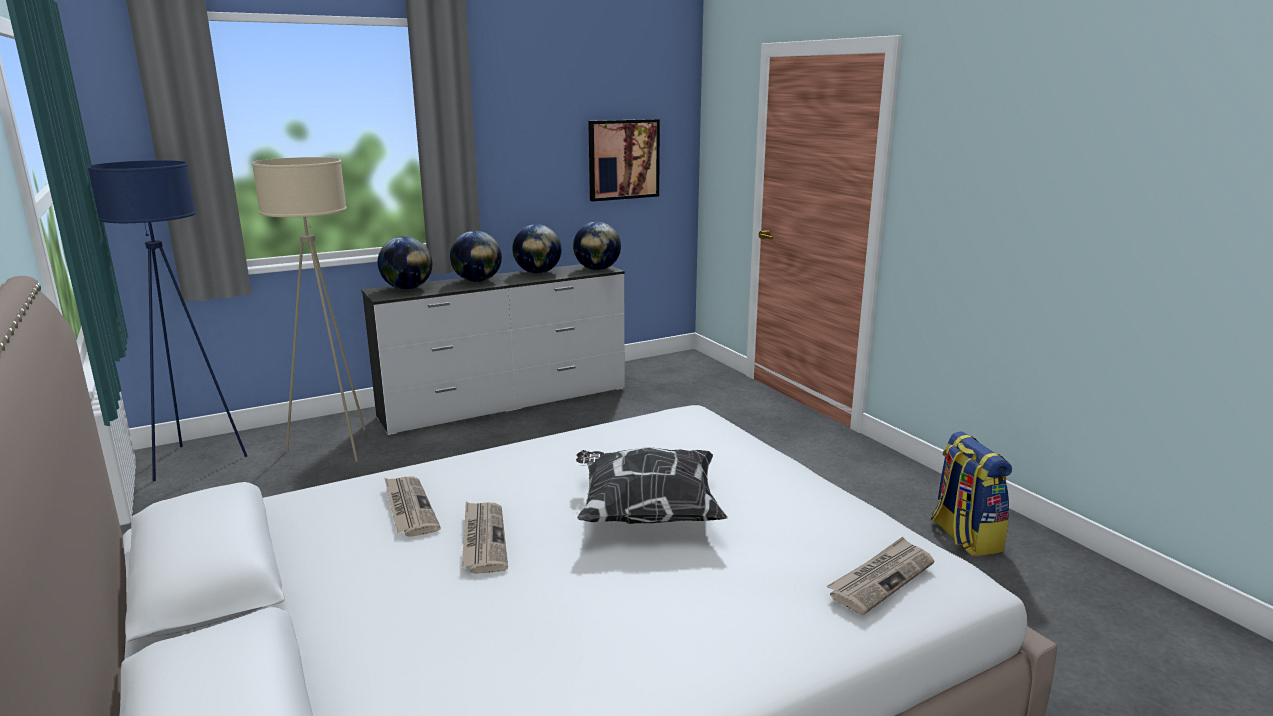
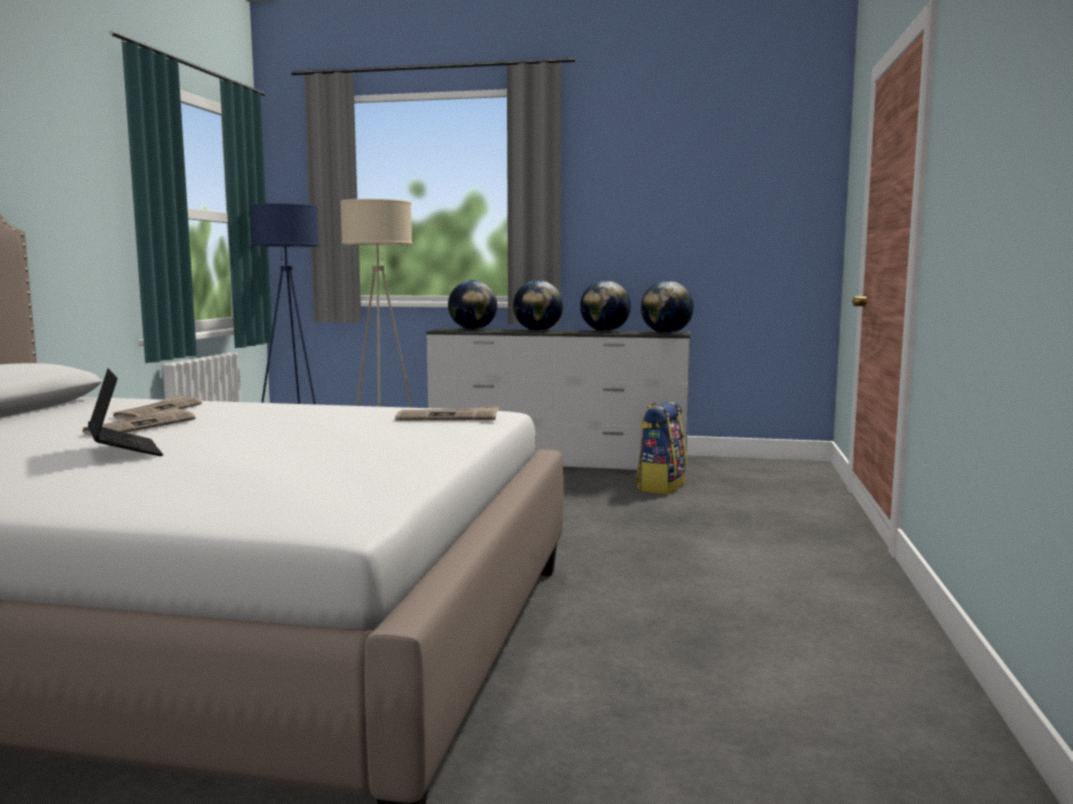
camera: 40 degrees right, 10 degrees down
pillow [576,447,727,524] -> none
picture [588,119,660,202] -> none
newspaper [827,537,934,615] -> newspaper moved to [395,405,500,421]
backpack [931,431,1012,556] -> backpack moved to [635,401,687,495]
none -> laptop [88,368,163,456]

